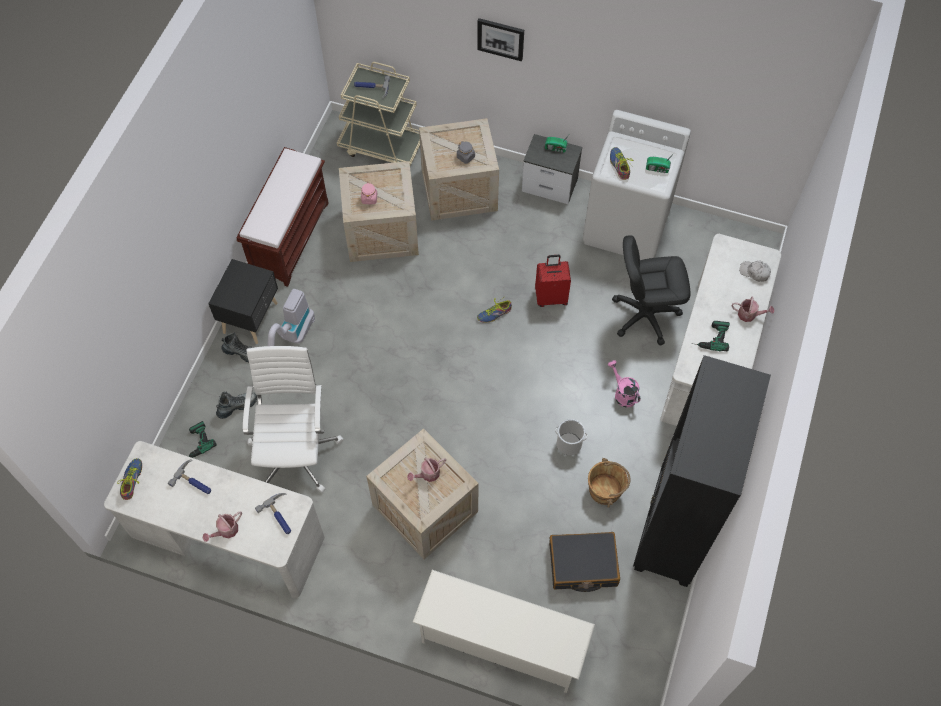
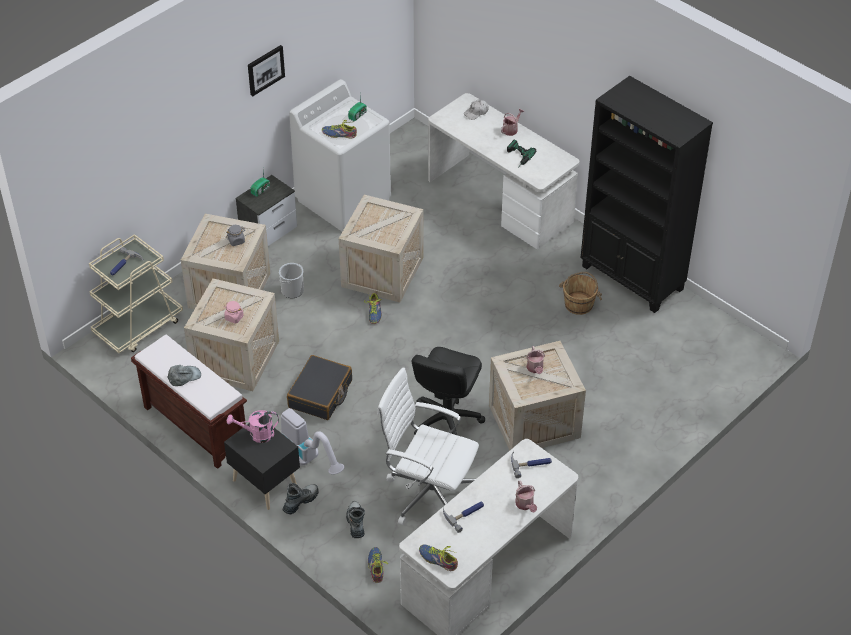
camera: 65 degrees left, 15 degrees down
power drill [188,421,217,458] -> shoe [368,547,388,583]
white shoe rack [413,570,595,693] -> none
picture [477,18,524,61] -> picture moved to [248,45,285,96]
red suitcase [535,255,571,307] -> crate [339,195,423,302]
black suitcase [549,532,620,592] -> black suitcase moved to [287,355,352,420]
bucket [555,419,587,455] -> bucket moved to [279,263,304,298]
pink watering can [608,360,640,408] -> pink watering can moved to [227,410,279,443]
black office chair [612,235,691,346] -> black office chair moved to [412,347,485,435]
none -> grey cap [167,365,201,386]

